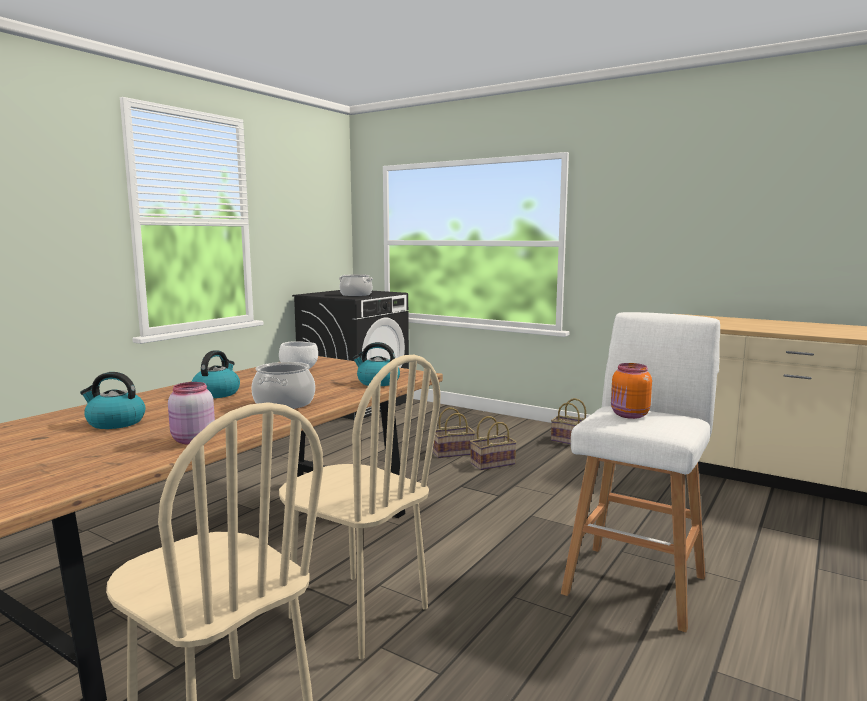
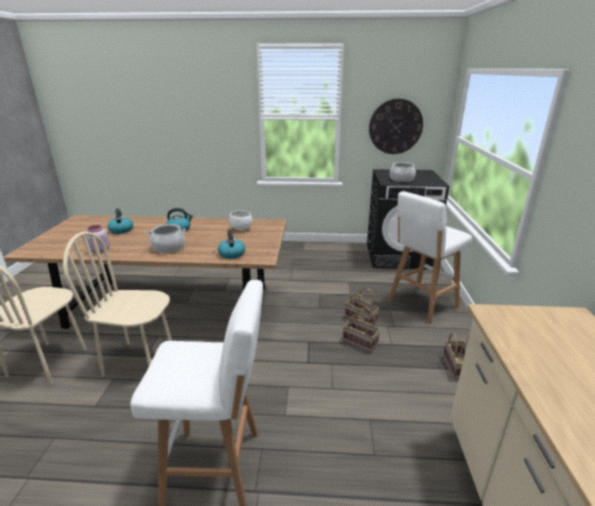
camera: 60 degrees right, 15 degrees up
beige chair [279,355,441,659] -> beige chair turned 90 degrees clockwise [63,232,172,377]
orange jar [611,363,652,419] -> none
none -> wall clock [369,99,423,154]
none -> white stool [388,191,472,324]

